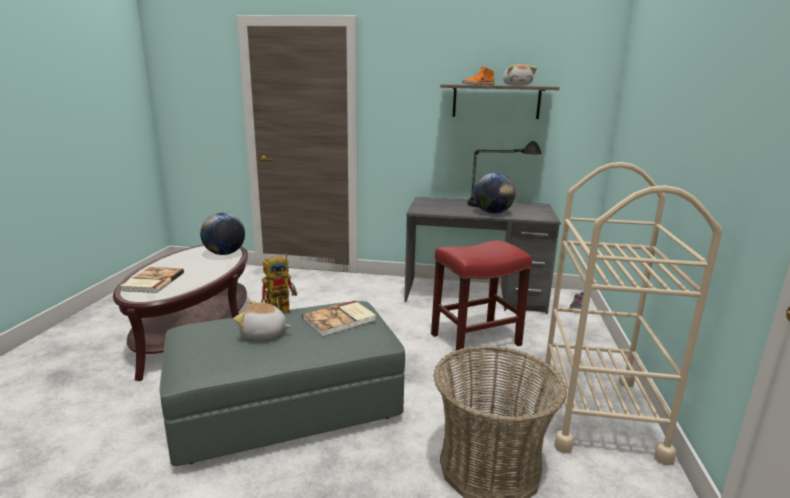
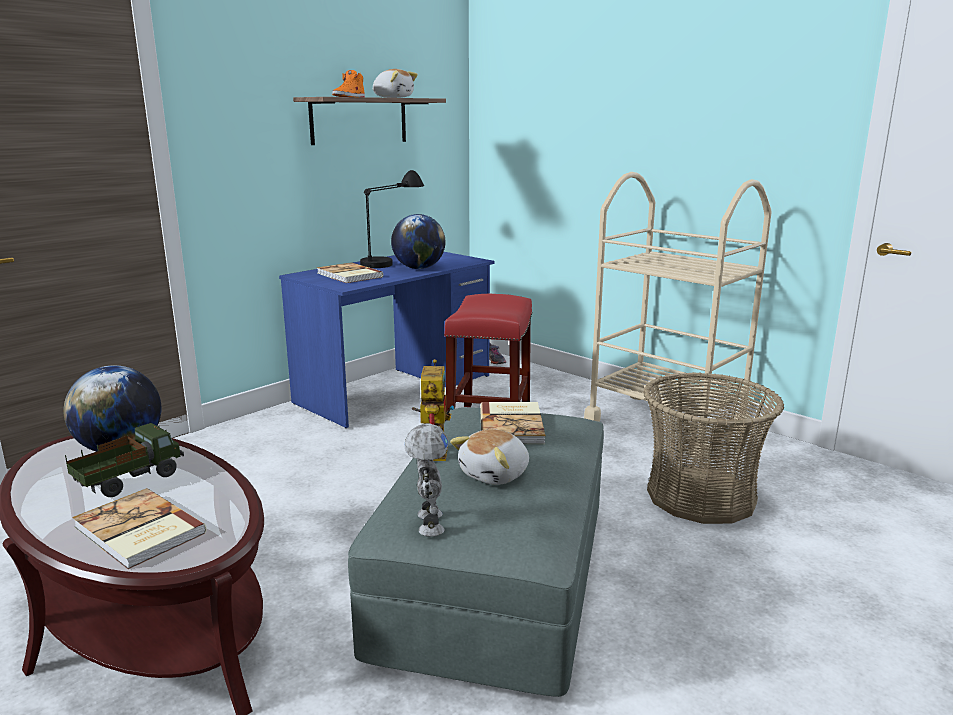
camera: 55 degrees left, 0 degrees up
grey desk [404,197,561,314] -> blue desk [279,252,494,428]
none -> toy truck [65,423,184,497]
none -> book [317,262,383,283]
none -> toy robot [405,423,449,537]

